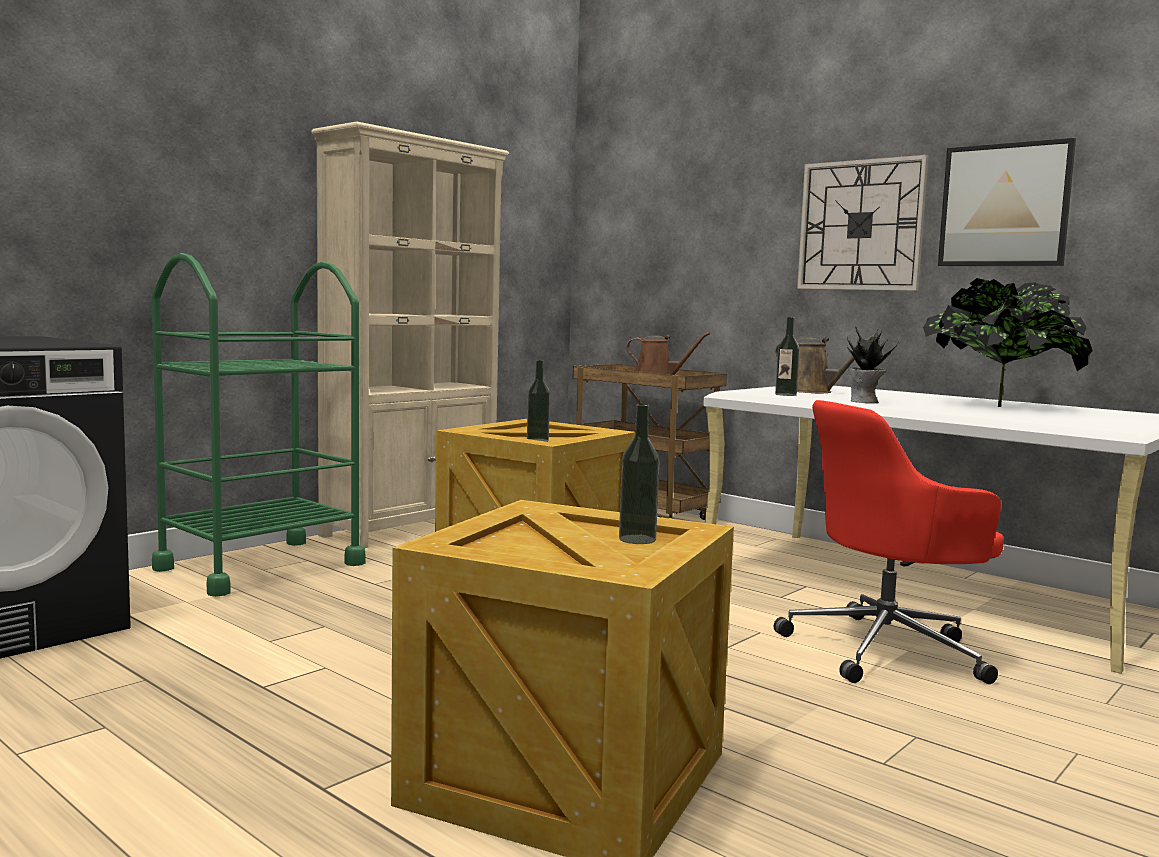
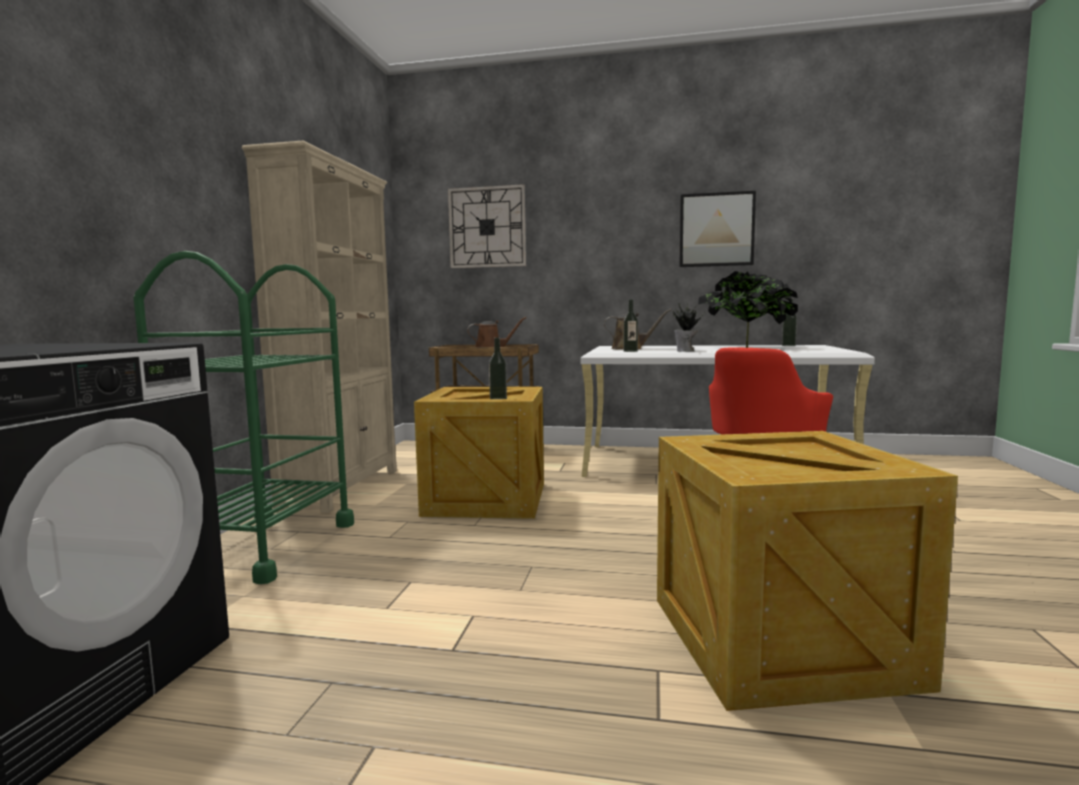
camera: 30 degrees left, 0 degrees up
bottle [619,404,660,544] -> bottle moved to [782,298,797,346]
wall clock [797,155,929,291] -> wall clock moved to [448,184,526,268]

